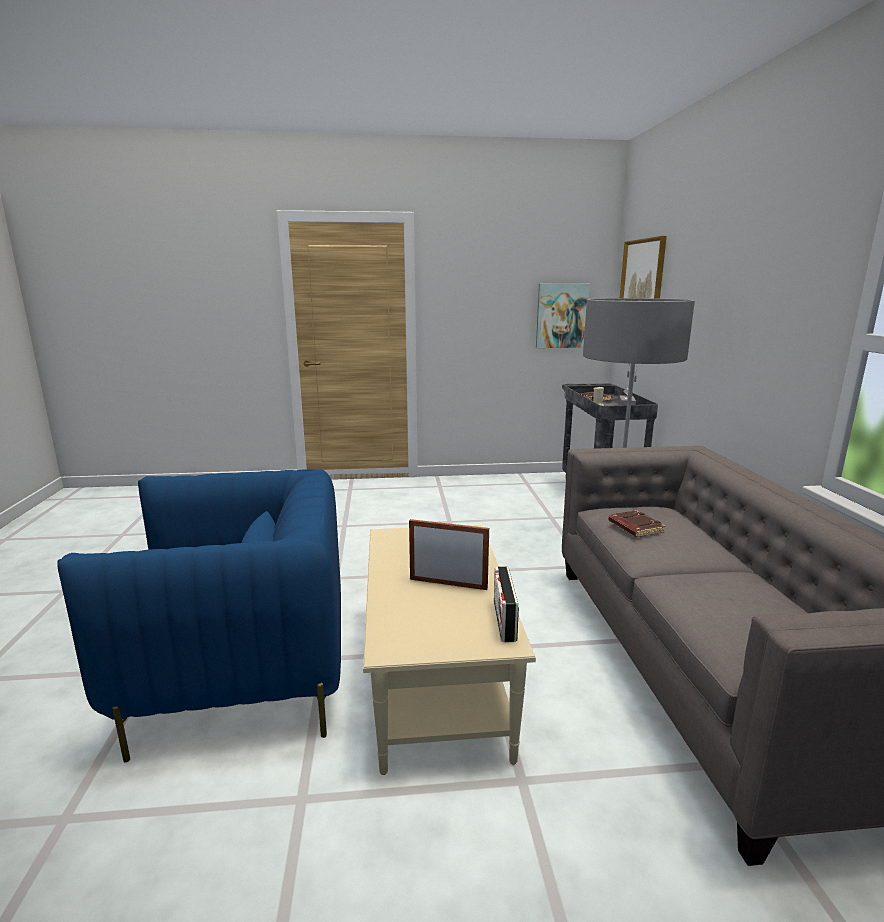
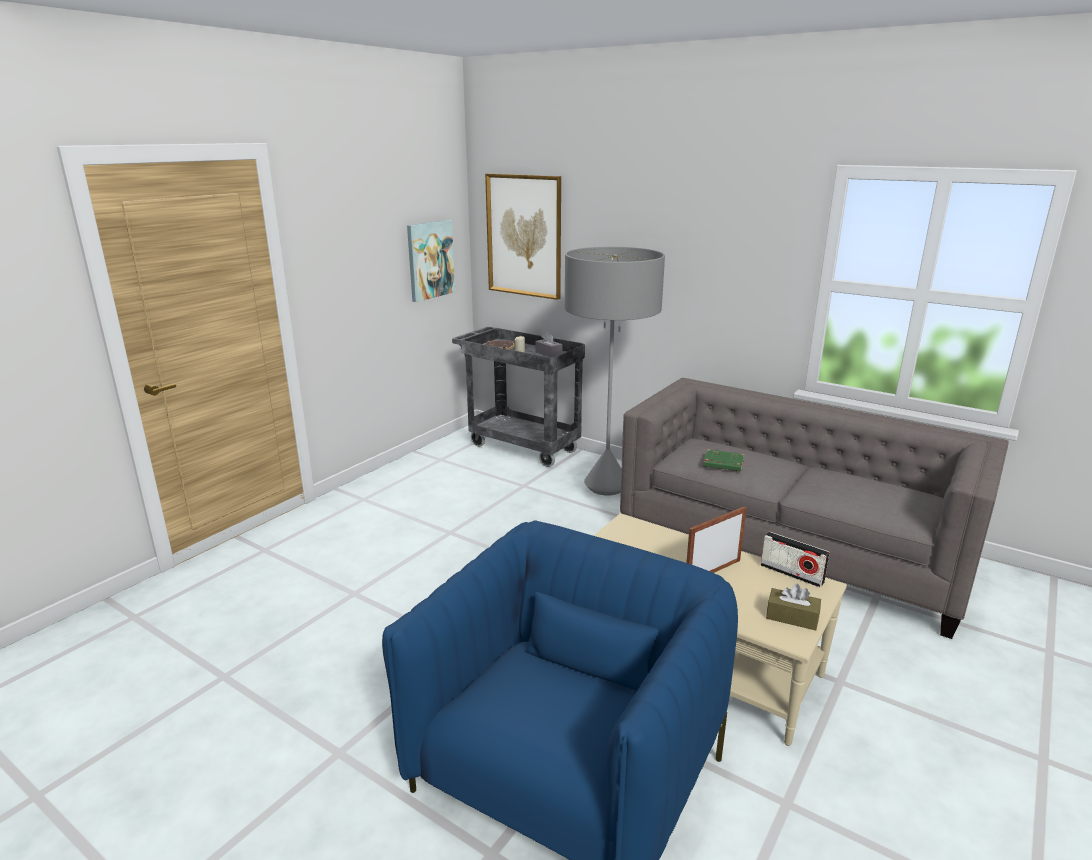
camera: 50 degrees left, 5 degrees up
brown book [608,510,666,537] -> green book [703,449,744,471]
none -> brown tissue box [766,584,821,630]

